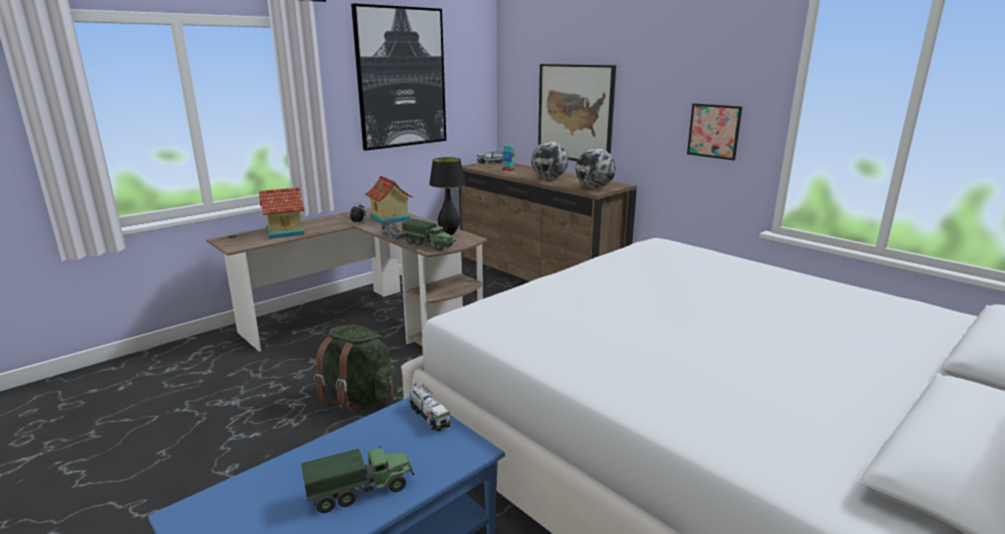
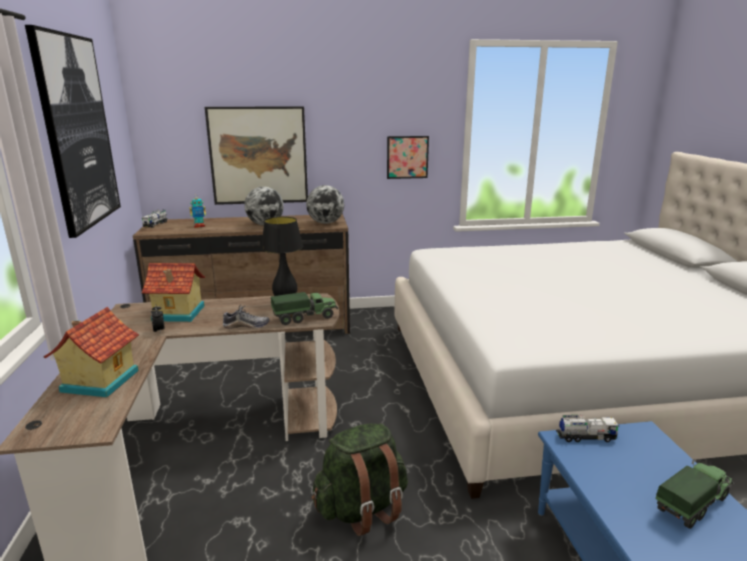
camera: 55 degrees left, 0 degrees up
toy truck [301,445,414,513] -> toy truck turned 45 degrees clockwise [656,460,733,529]

